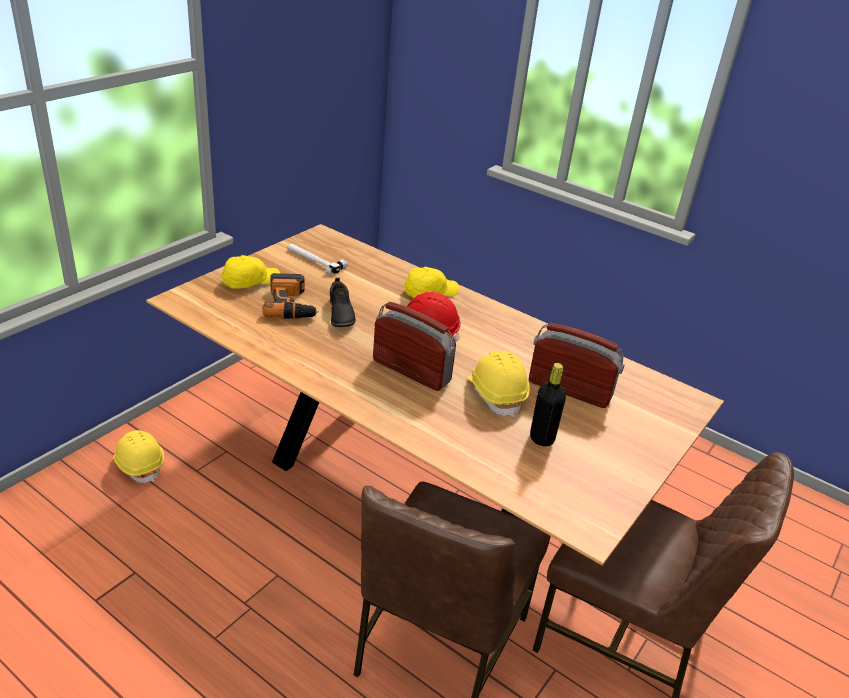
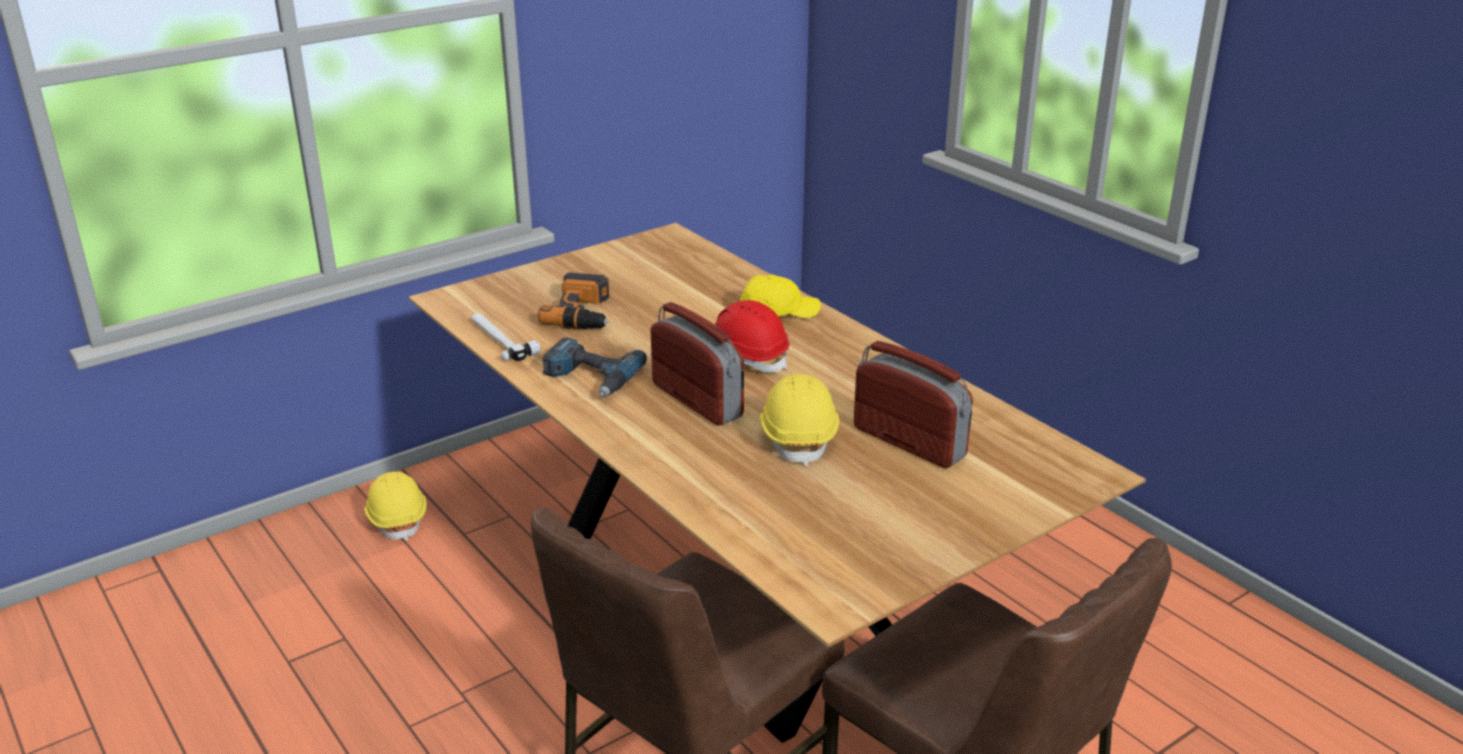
camera: 20 degrees right, 5 degrees down
yellow cap [222,255,280,289] -> none
hammer [287,244,347,274] -> hammer moved to [471,313,541,361]
black shoe [330,278,356,327] -> none
black bottle [530,363,566,447] -> none
none -> power drill [542,337,647,397]

